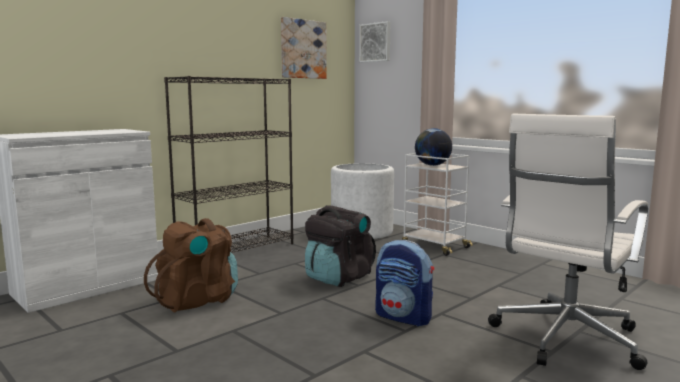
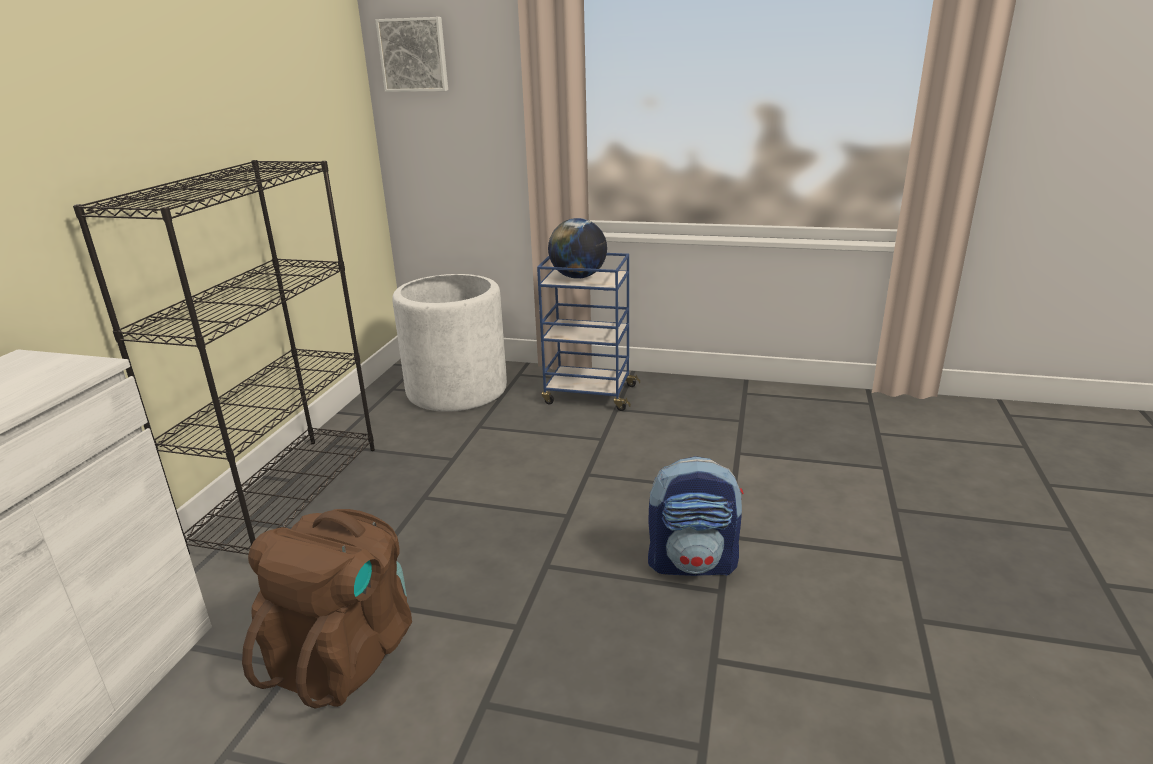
camera: 30 degrees left, 15 degrees up
picture [281,17,327,79] -> none
black backpack [305,205,376,287] -> none
white cart [402,153,473,256] -> blue cart [537,253,640,411]
white office chair [488,114,648,370] -> none

